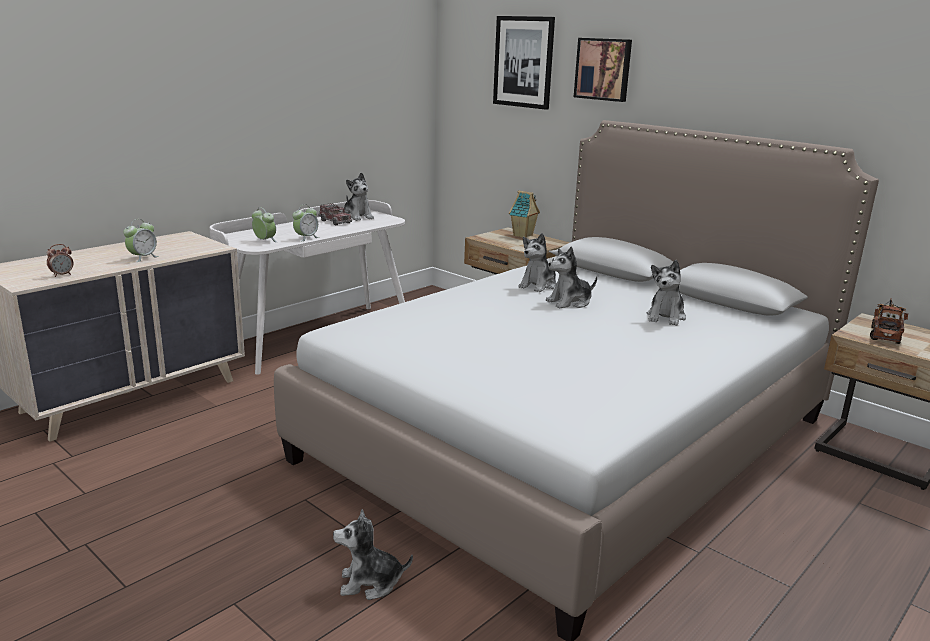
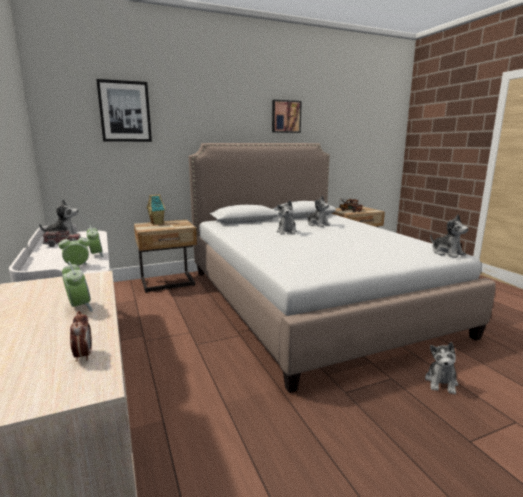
camera: 65 degrees left, 5 degrees down
plush toy [518,233,557,292] -> plush toy moved to [430,215,469,258]
picture [574,38,632,102] -> picture moved to [272,100,302,133]

